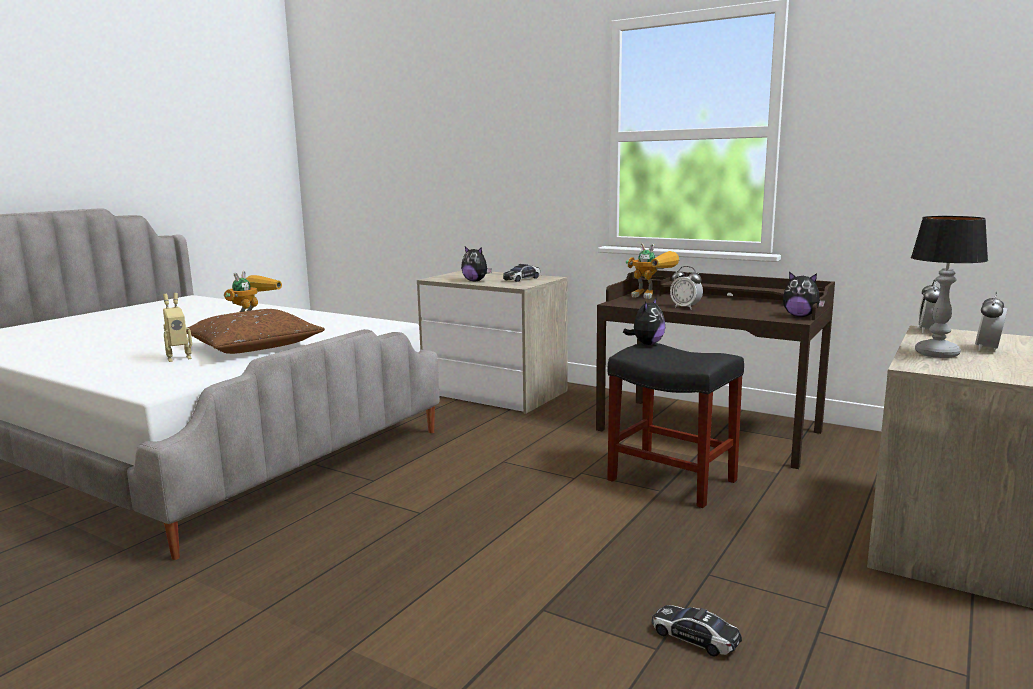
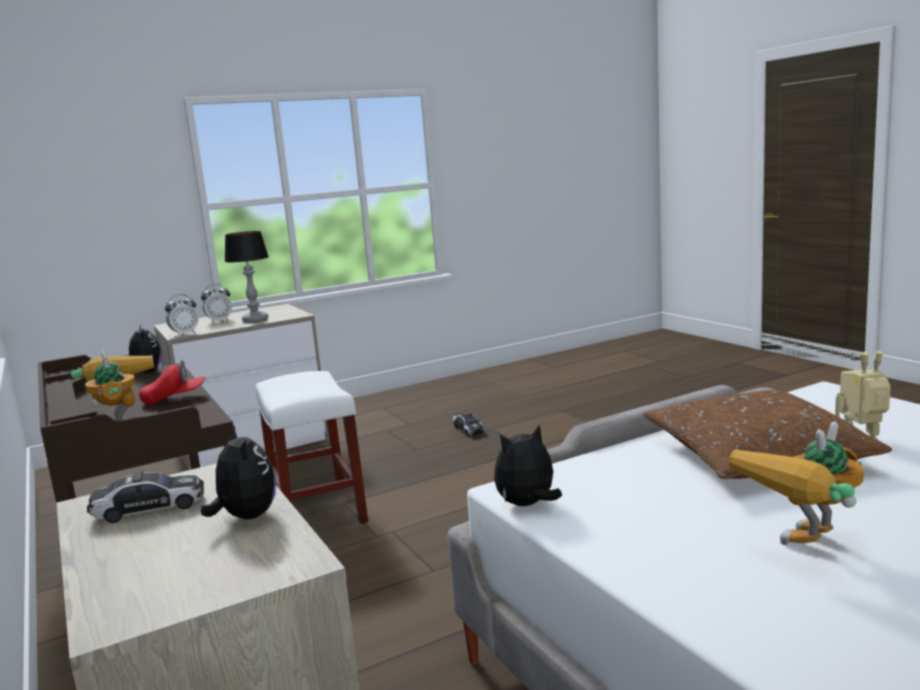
camera: 150 degrees left, 0 degrees up
black stool [607,343,744,508] -> white stool [256,371,368,524]
plush toy [623,297,665,345] -> plush toy moved to [494,424,562,506]
alarm clock [670,266,703,309] -> red cap [139,360,206,405]

